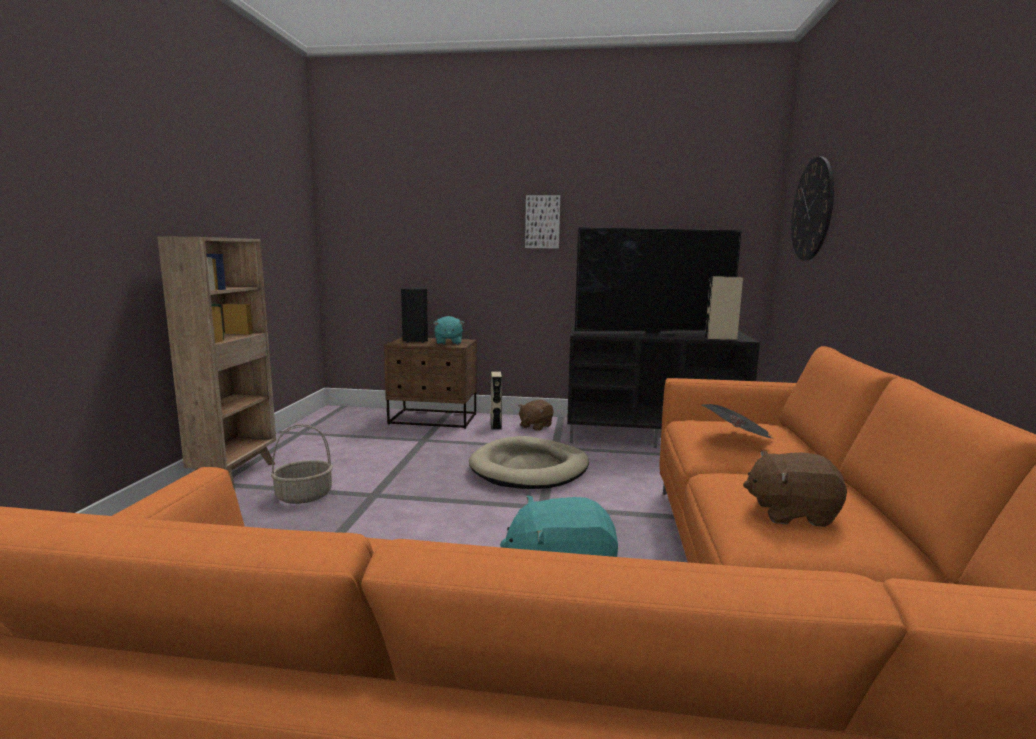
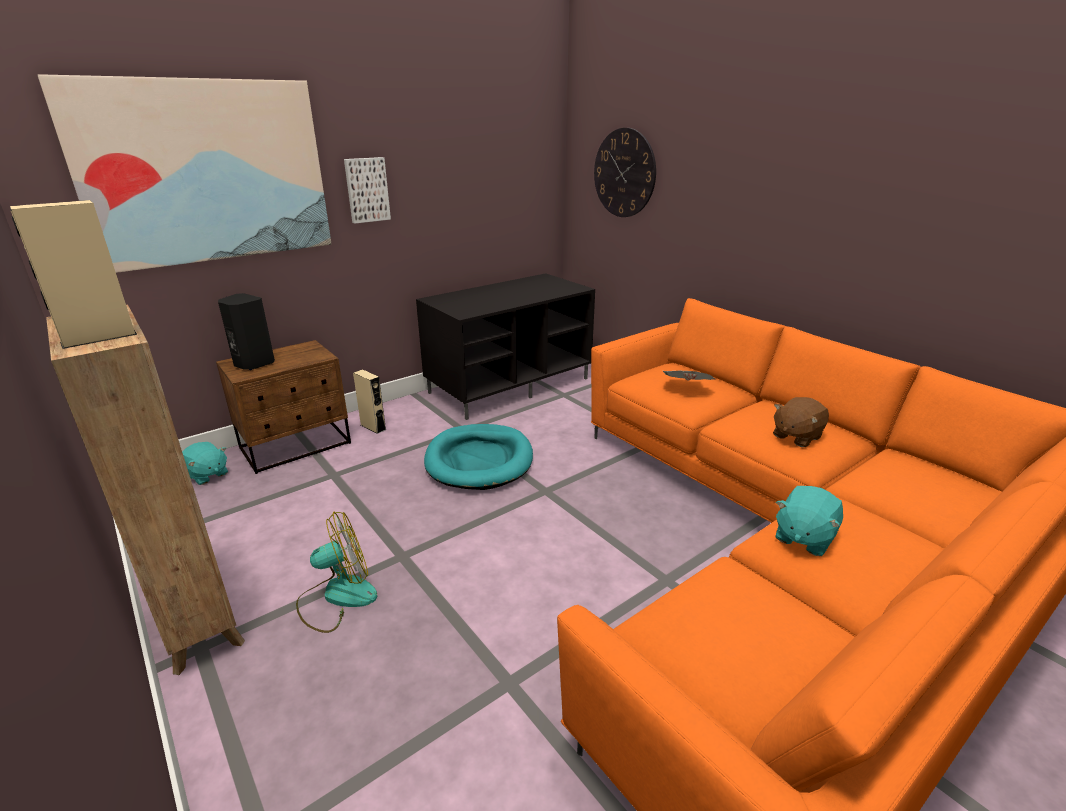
camera: 45 degrees left, 15 degrees up
basket [271,424,333,504] -> fan [296,512,377,633]
turquoise plush toy [433,316,464,345] -> turquoise plush toy moved to [182,442,228,485]
beige dog bed [469,436,589,489] -> turquoise dog bed [424,424,533,490]
brown plush toy [518,400,554,431] -> none
television [575,227,742,336] -> none
beige speaker [705,276,743,340] -> beige speaker moved to [10,200,137,349]
none -> picture [38,74,331,273]

